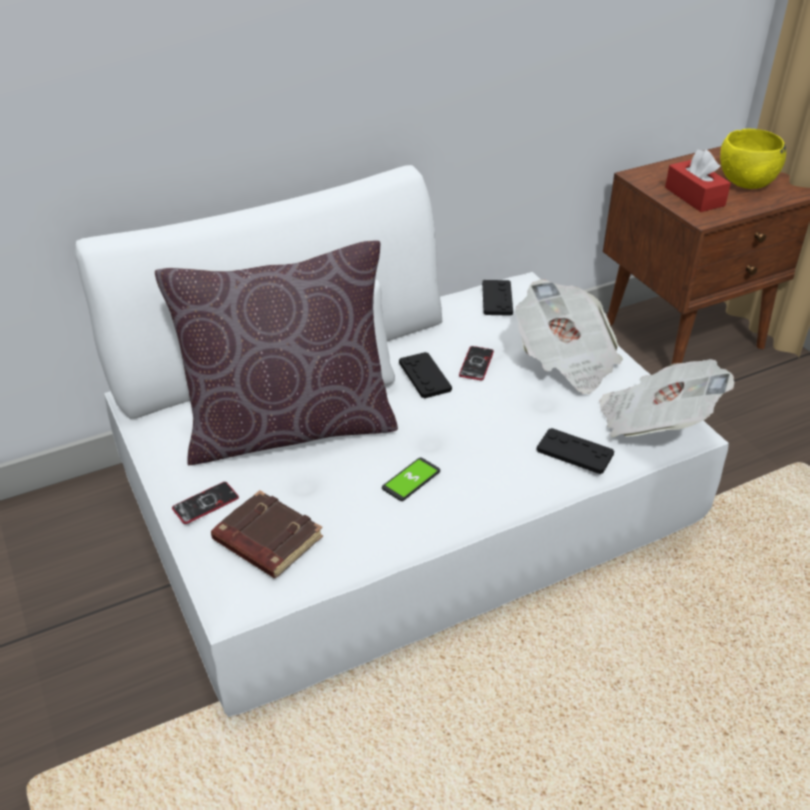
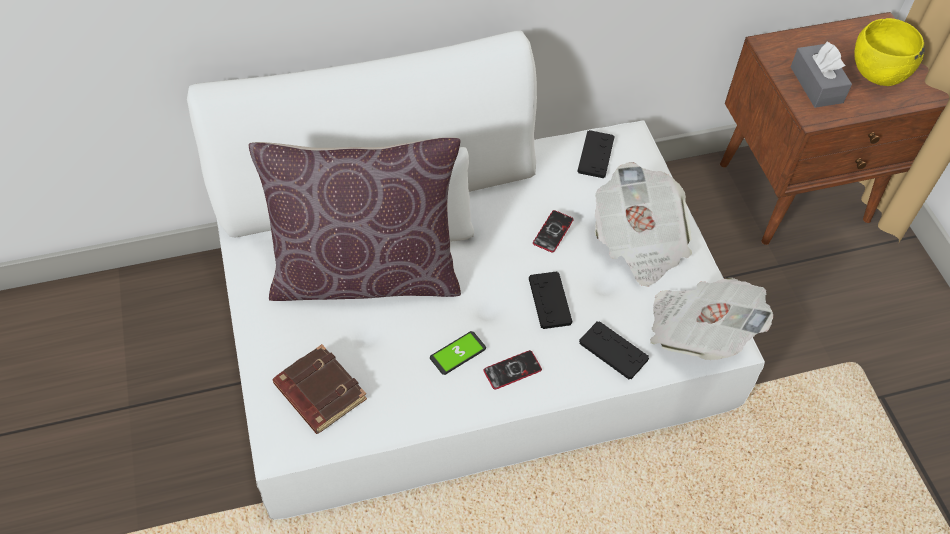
camera: 10 degrees right, 15 degrees up
phone [172,482,239,524] -> phone moved to [484,350,542,390]
black game controller [399,352,452,398] -> black game controller moved to [529,271,572,329]
red tissue box [665,149,731,212] -> grey tissue box [791,41,852,108]

